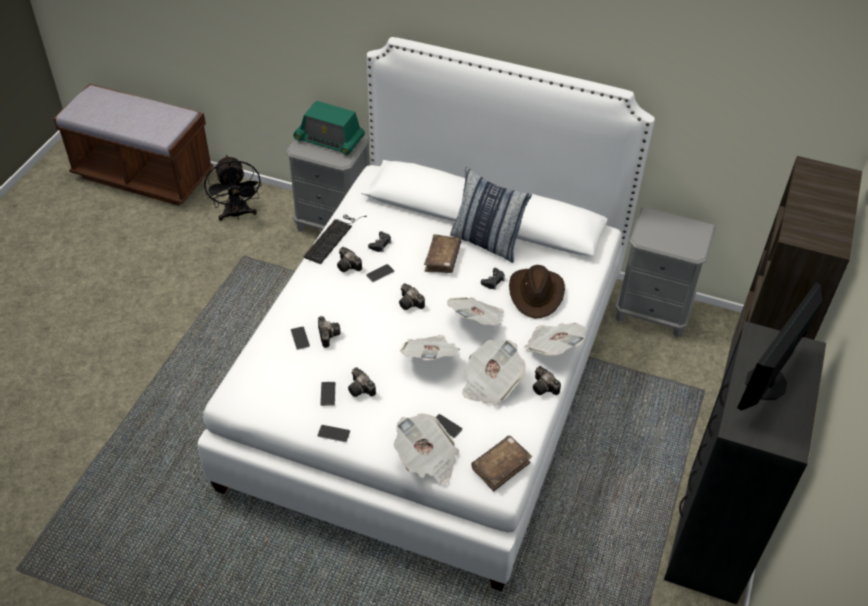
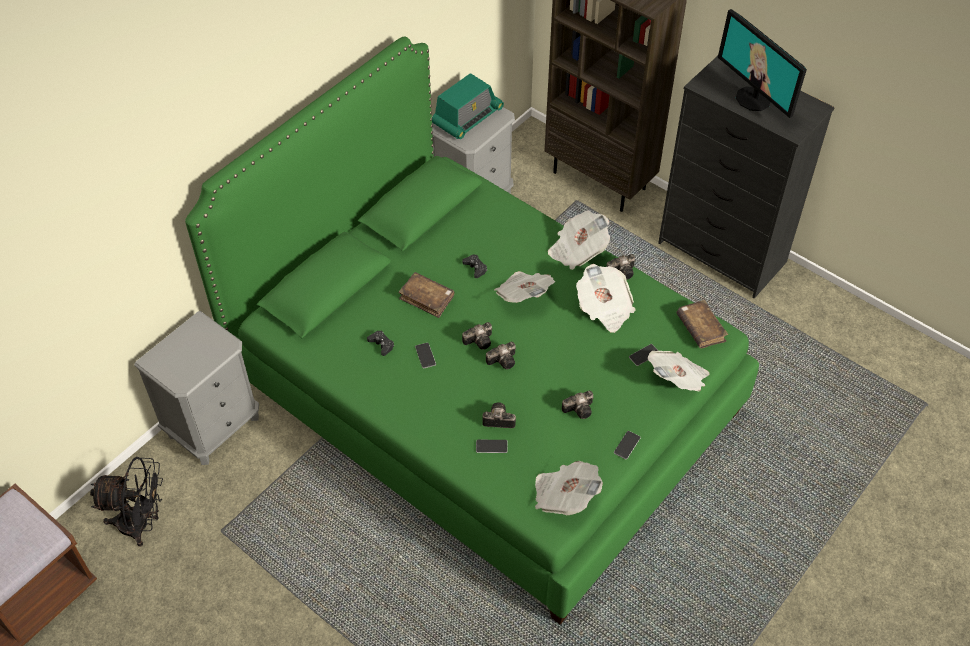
camera: 70 degrees left, 5 degrees up
white bed [198,37,655,592] -> green bed [185,37,759,625]
radio [293,101,365,155] -> radio moved to [432,73,504,139]
keyboard [303,216,367,264] -> none
phone [320,382,336,406] -> none
camera [337,247,362,272] -> camera moved to [486,342,516,369]
newspaper [400,335,460,361] -> newspaper moved to [535,461,603,515]
pillow [450,167,532,263] -> none
brown hat [509,265,565,319] -> none

